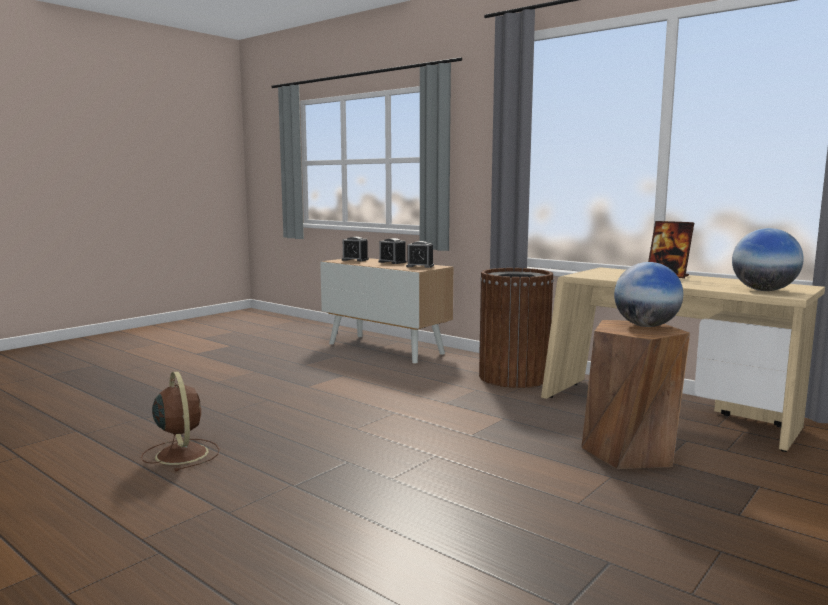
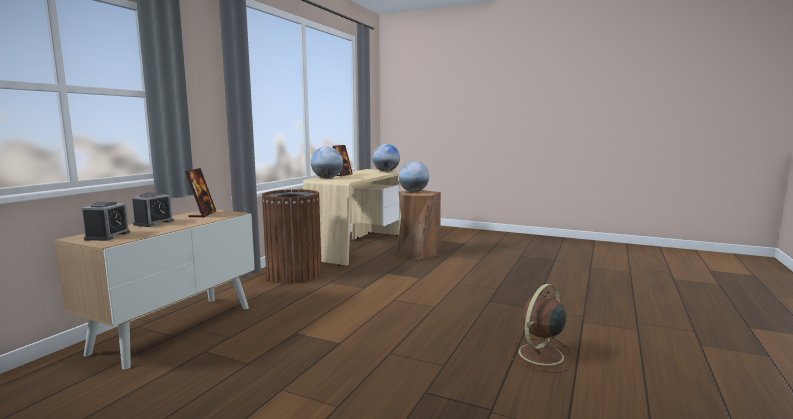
camera: 105 degrees left, 0 degrees up
alarm clock [406,241,434,268] -> picture frame [185,168,216,218]
none -> globe [311,147,343,179]

